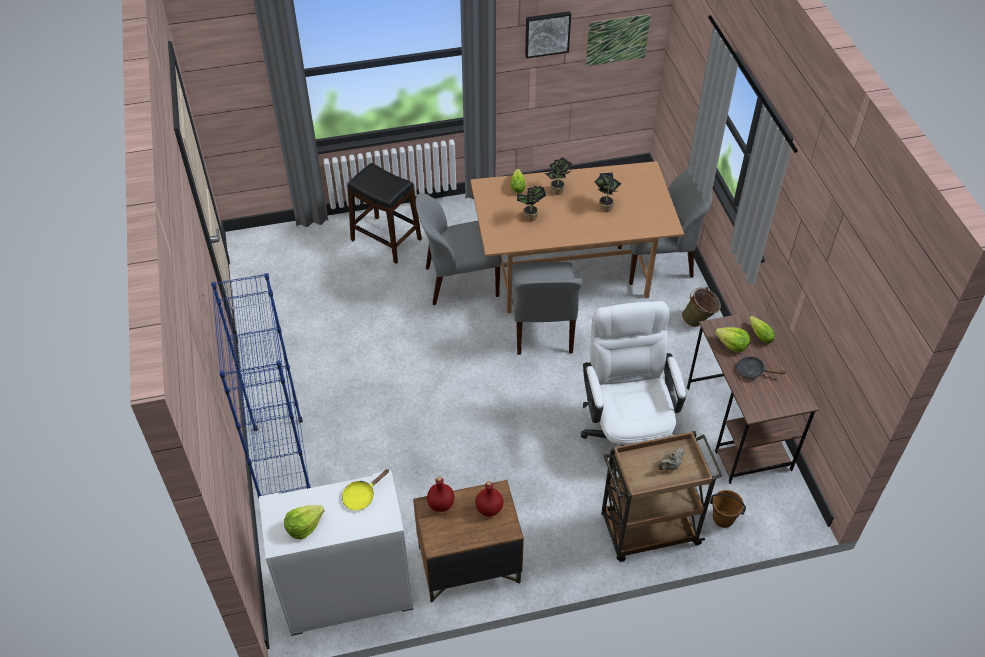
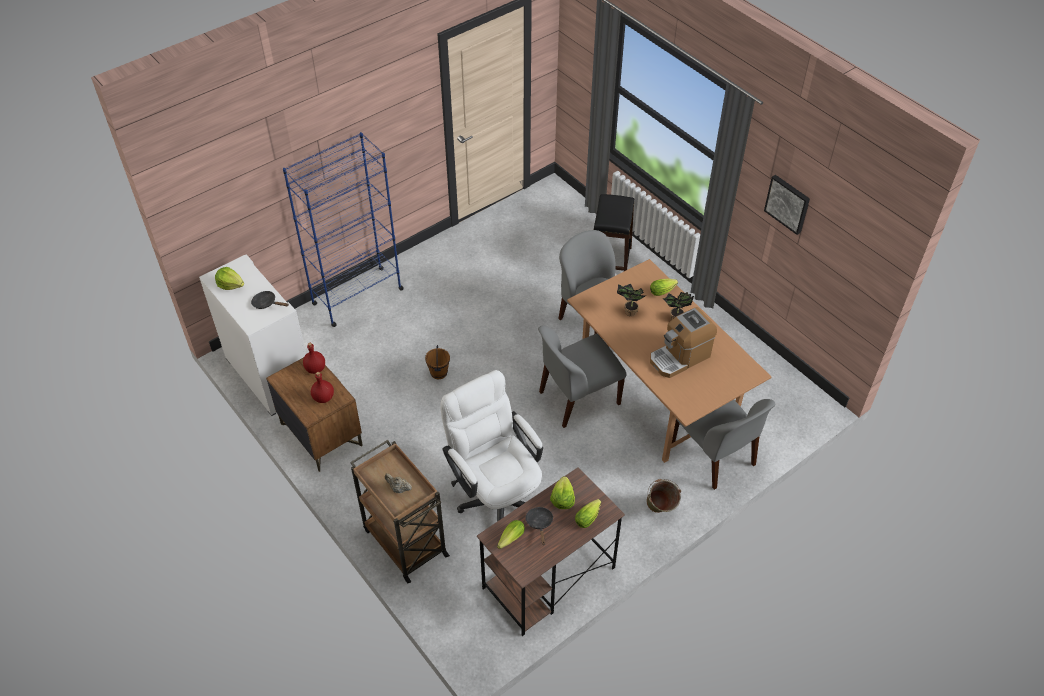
camera: 65 degrees right, 0 degrees up
yellow frying pan [342,469,389,510] -> black frying pan [251,291,289,309]
white office chair [581,301,686,477] -> white office chair turned 90 degrees counterclockwise [440,370,543,522]
picture [585,14,651,66] -> none
potted plant [594,173,621,212] -> coffee machine [650,307,717,378]
brown bucket [710,490,746,528] -> brown bucket moved to [425,345,450,379]
none -> lettuce [497,520,525,549]

